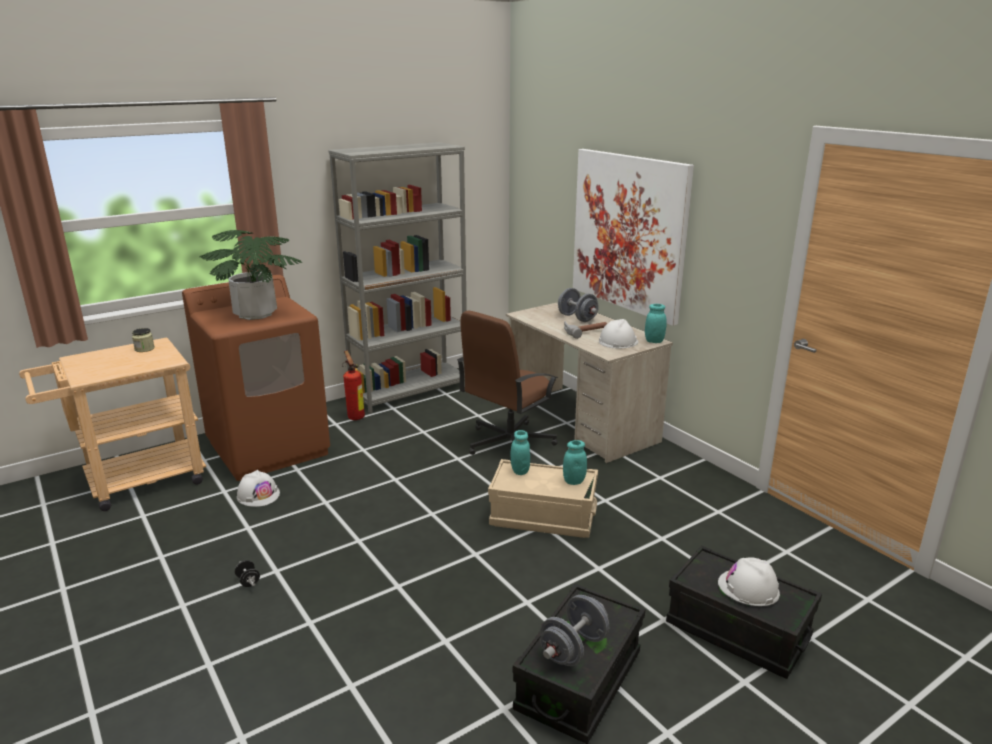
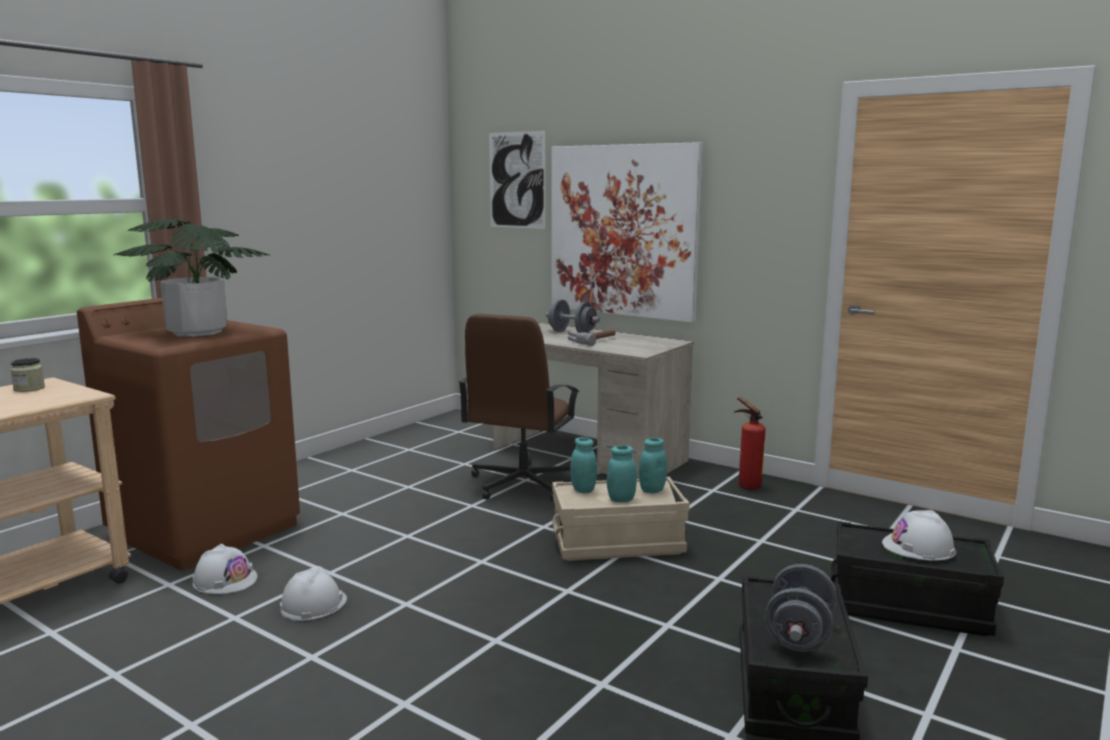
camera: 20 degrees left, 10 degrees down
black dumbbell [235,560,260,587] -> none
grey bookcase [328,142,467,413] -> none
fire extinguisher [343,351,365,420] -> fire extinguisher moved to [734,397,766,490]
white hard hat [599,319,639,349] -> white hard hat moved to [280,566,347,621]
turquoise jar [645,304,667,343] -> turquoise jar moved to [607,445,637,502]
none -> picture [489,131,546,229]

